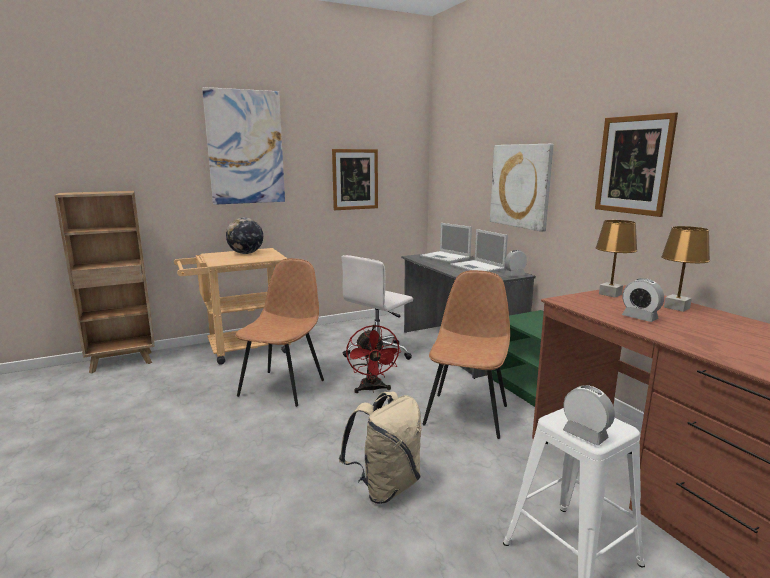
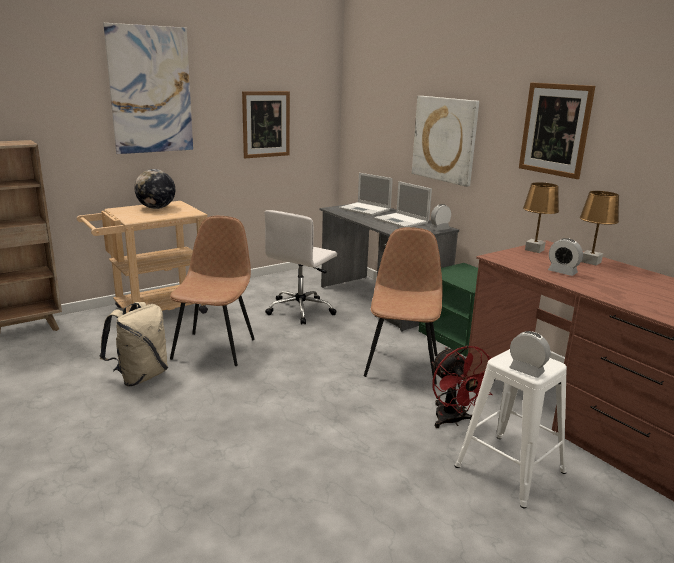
camera: 10 degrees left, 5 degrees up
beige backpack [339,392,422,504] -> beige backpack moved to [100,302,168,387]
red fan [346,325,401,393] -> red fan moved to [432,345,493,428]

